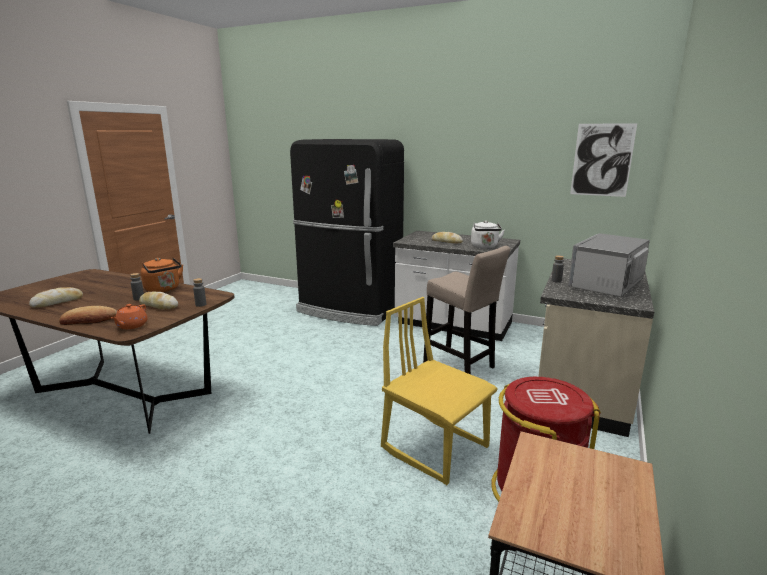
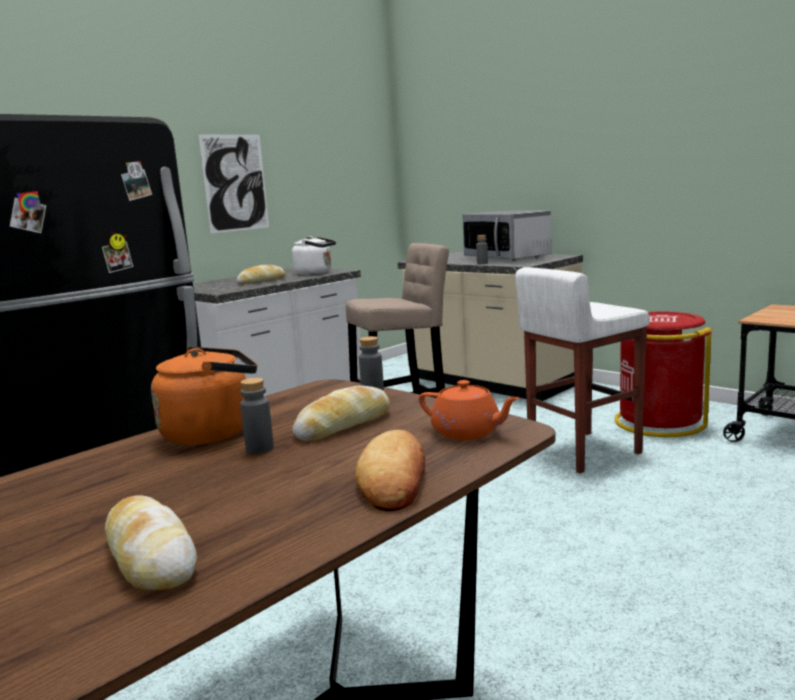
camera: 70 degrees left, 5 degrees down
yellow chair [381,297,498,485] -> white stool [515,267,650,474]
picture [570,123,637,197] -> picture moved to [198,134,269,233]

